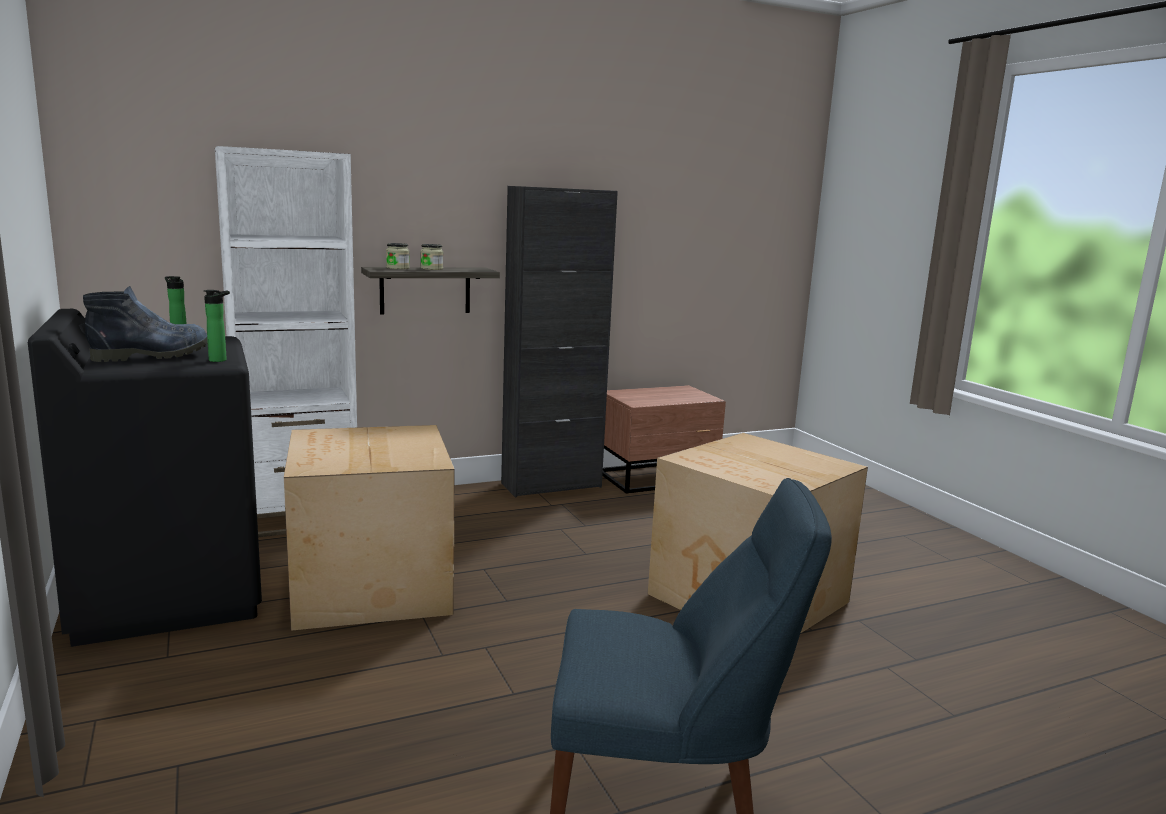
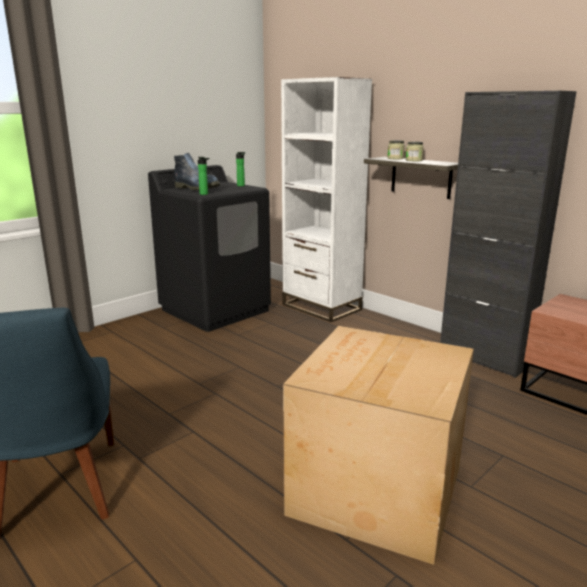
camera: 70 degrees right, 5 degrees up
cardboard box [284,425,455,631] -> none

